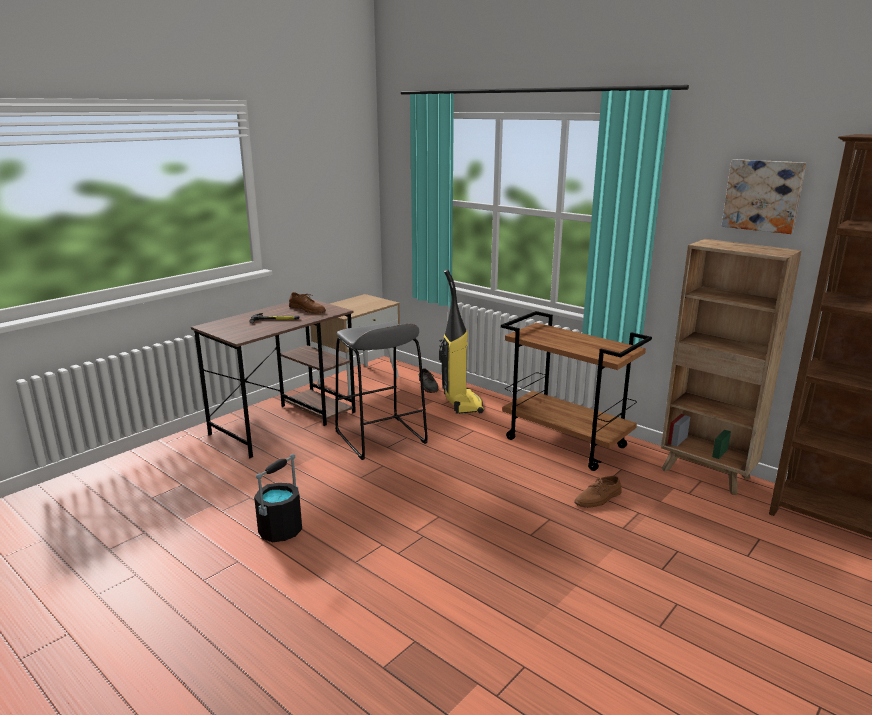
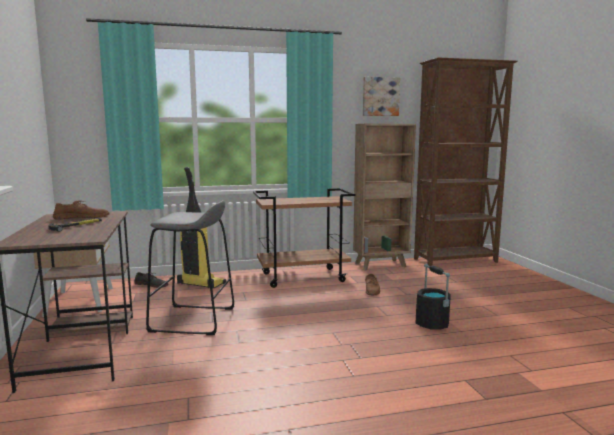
camera: 55 degrees left, 10 degrees down
black bucket [254,454,302,542] -> black bucket moved to [416,264,451,330]

